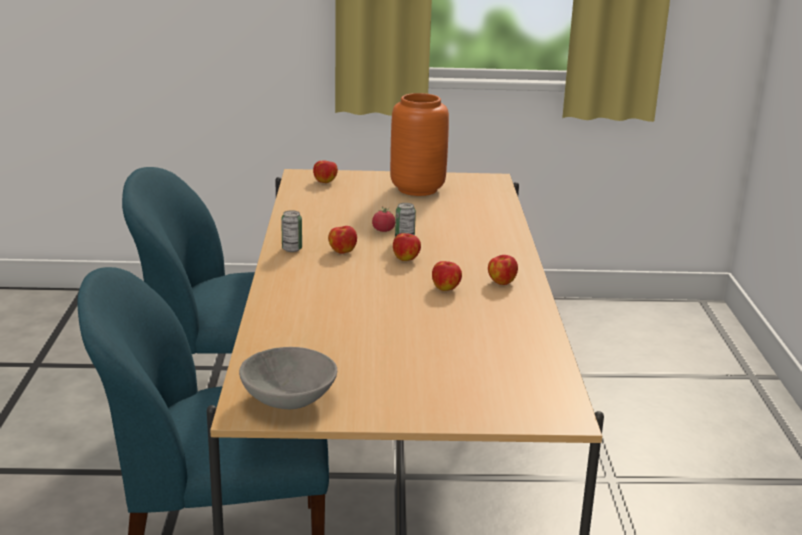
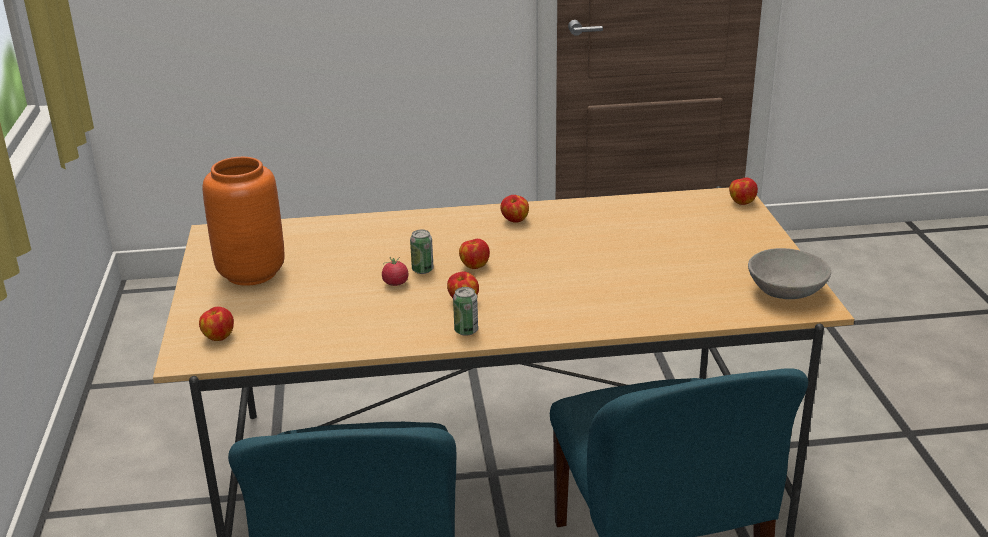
camera: 95 degrees left, 5 degrees up
apple [432,261,462,291] -> apple moved to [729,178,758,205]

